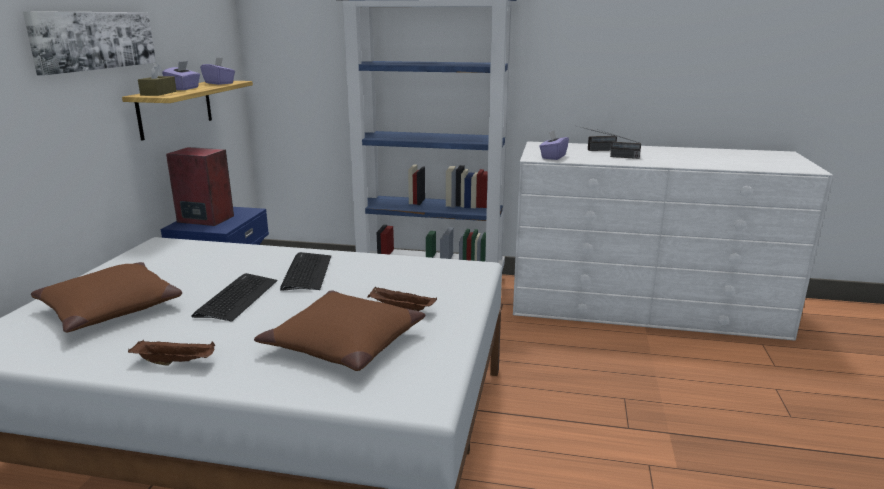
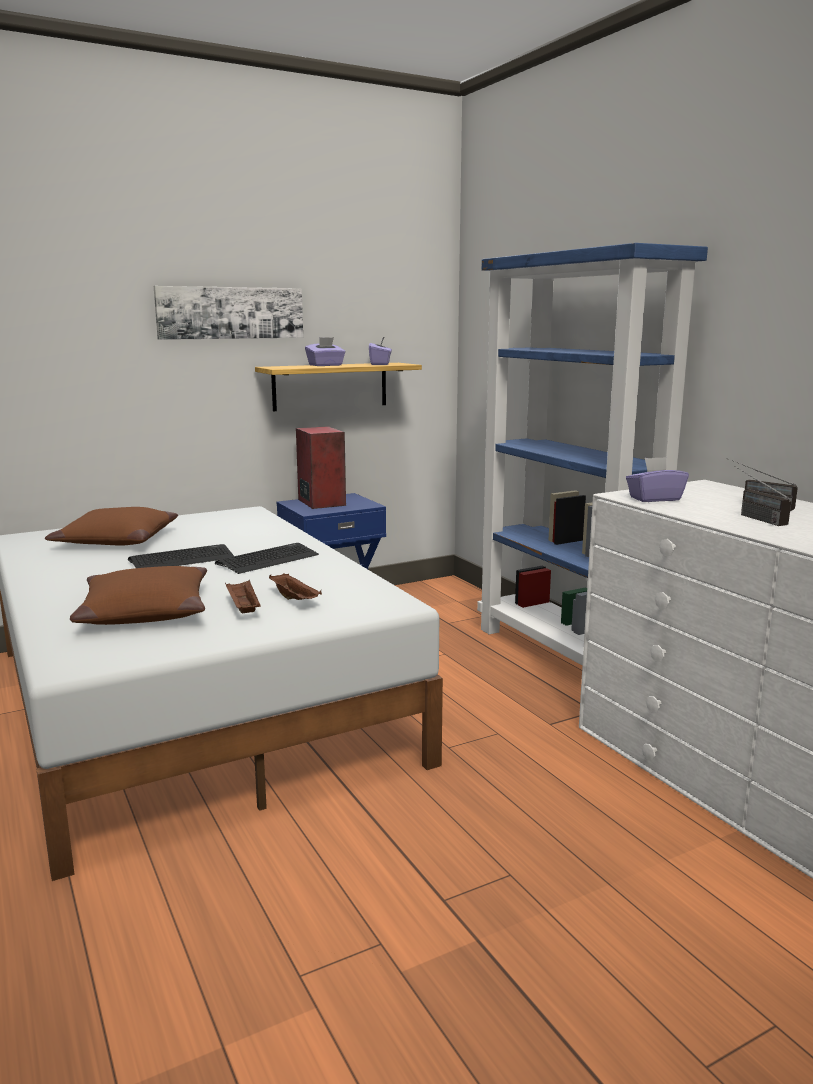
camera: 50 degrees right, 5 degrees down
brown tray [128,340,215,366] -> brown tray moved to [269,573,322,600]
brown tissue box [138,62,177,96] -> none

